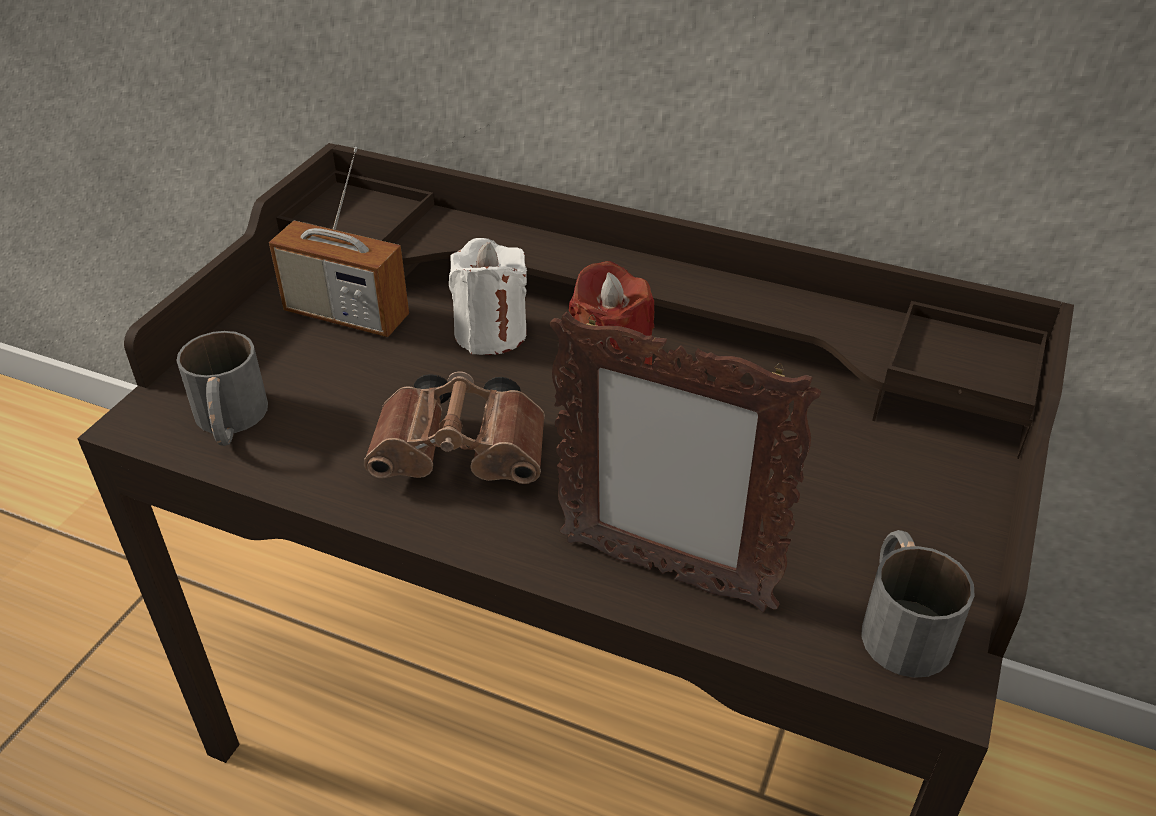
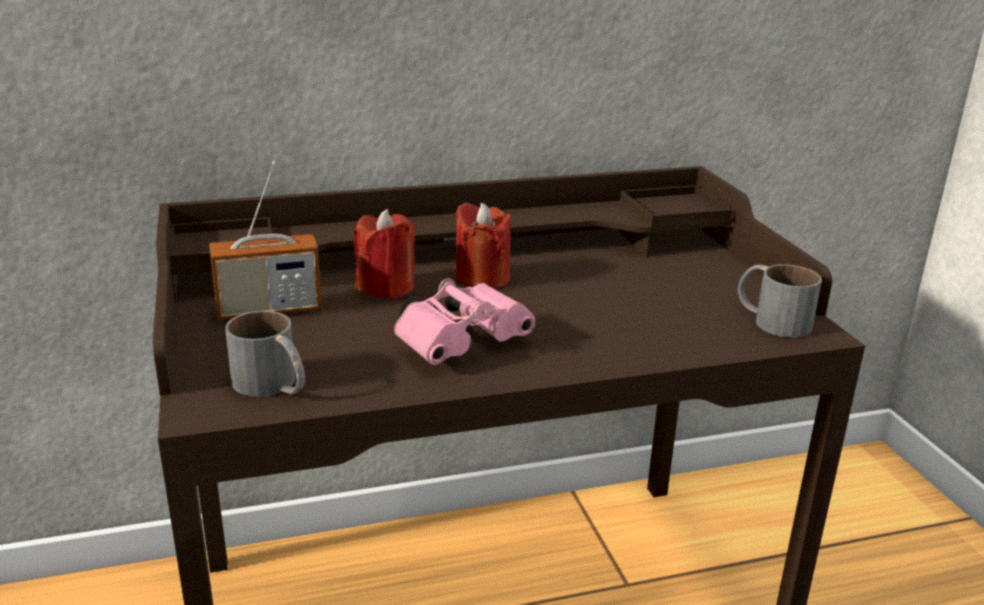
camera: 40 degrees left, 15 degrees down
brown binoculars [364,371,545,484] -> pink binoculars [394,278,535,365]
white candle [449,238,527,355] -> red candle [354,209,416,300]
picture frame [550,312,821,612] -> none

